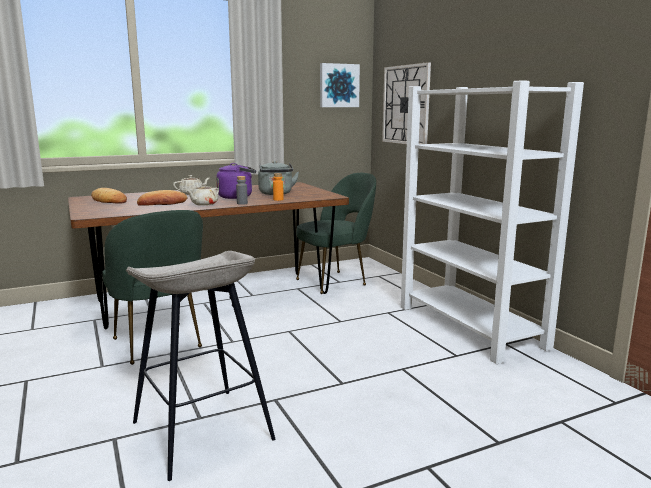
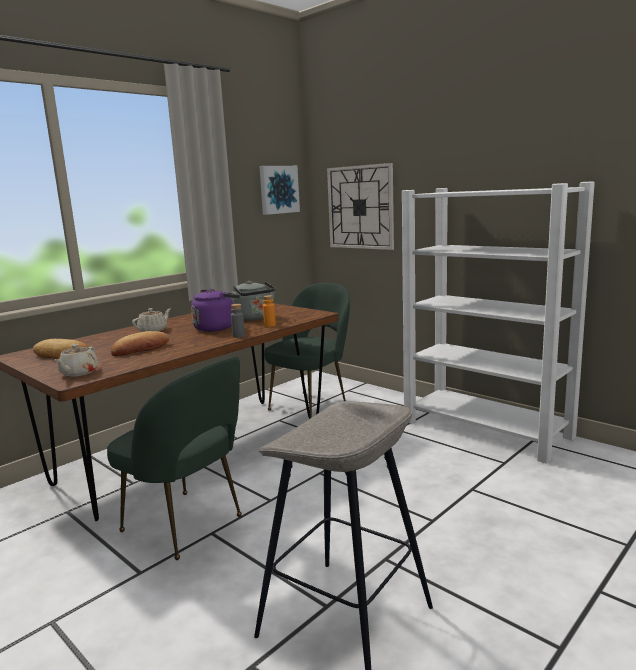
camera: 20 degrees left, 0 degrees up
beige teapot [187,183,219,206] -> beige teapot moved to [55,344,98,377]

